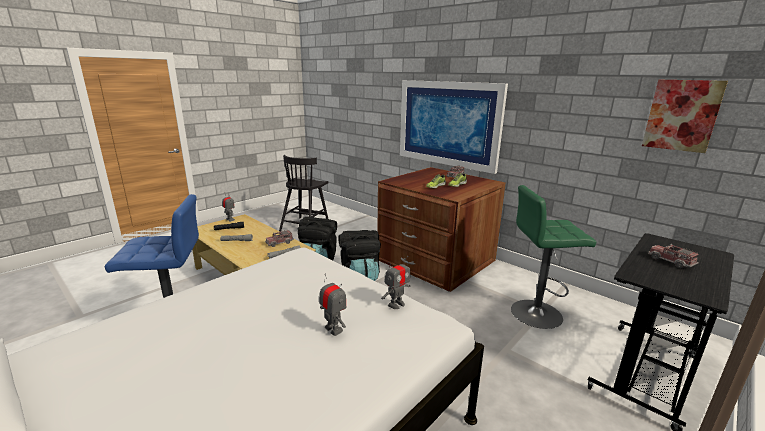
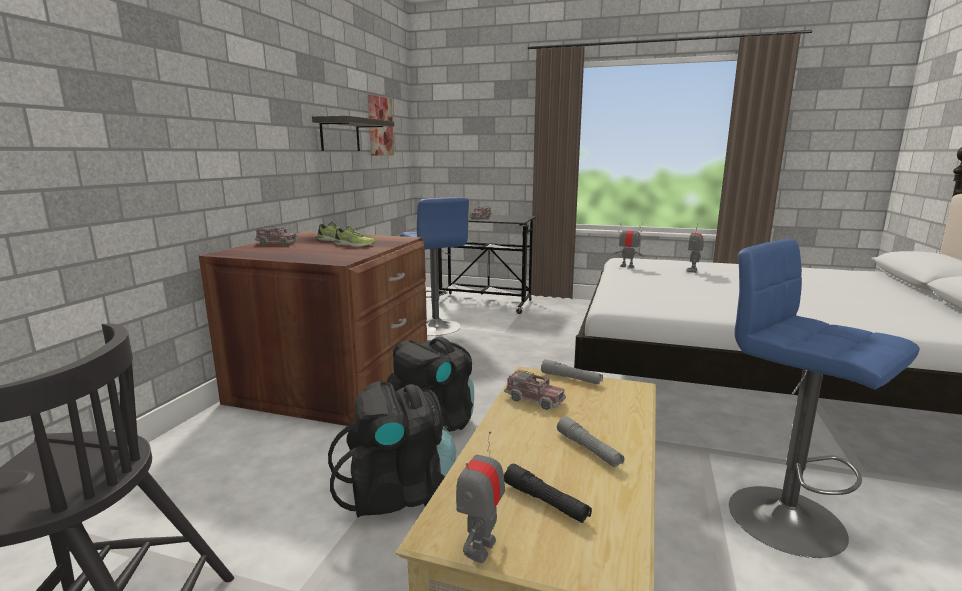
camera: 115 degrees left, 5 degrees down
picture [400,80,508,174] -> none
green stool [511,185,596,329] -> blue stool [400,197,469,335]
none -> shelf [312,116,394,151]

